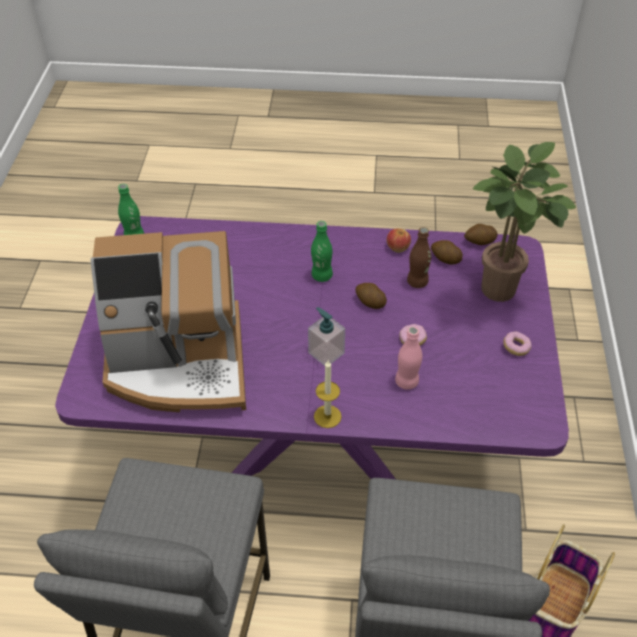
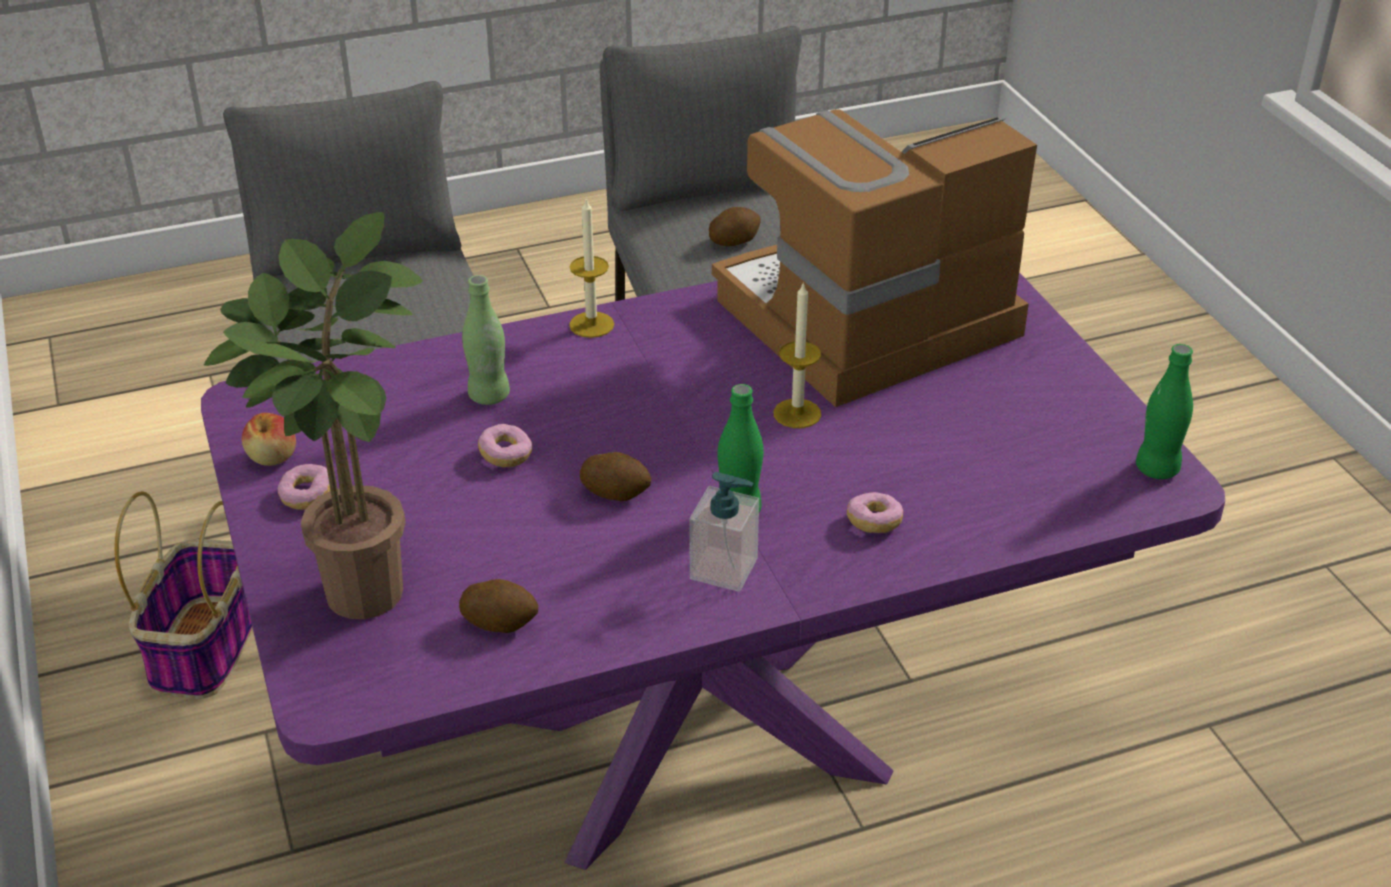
camera: 155 degrees right, 10 degrees down
soap dispenser [308,307,345,366] -> soap dispenser moved to [690,472,759,592]
apple [387,228,411,253] -> apple moved to [242,413,296,466]
pink bottle [395,327,422,390] -> green bottle [462,275,510,405]
brown bottle [407,227,431,288] -> none
potato [464,224,498,245] -> potato moved to [709,207,761,246]
none -> candle [774,281,821,428]
none -> donut [847,492,903,533]

